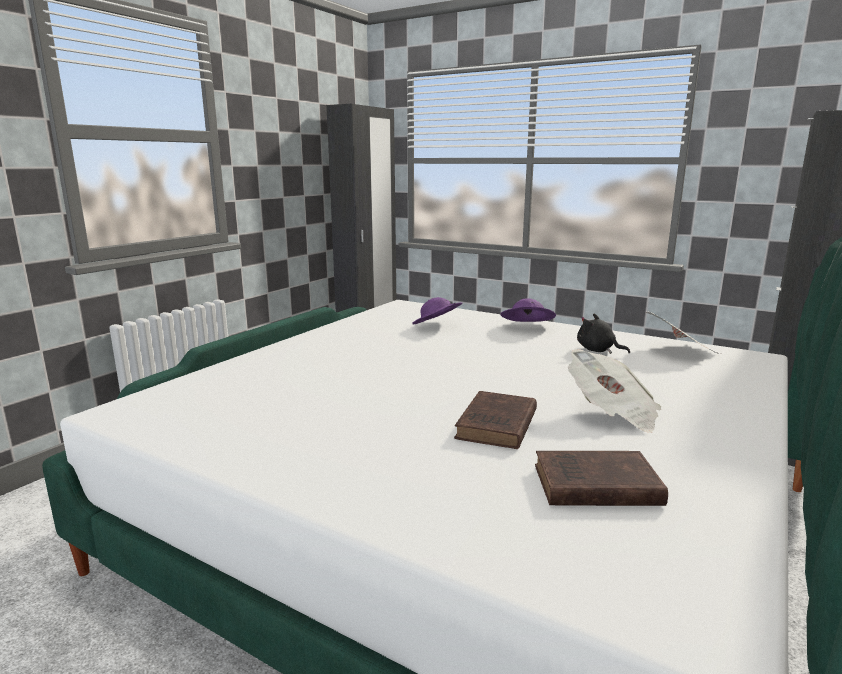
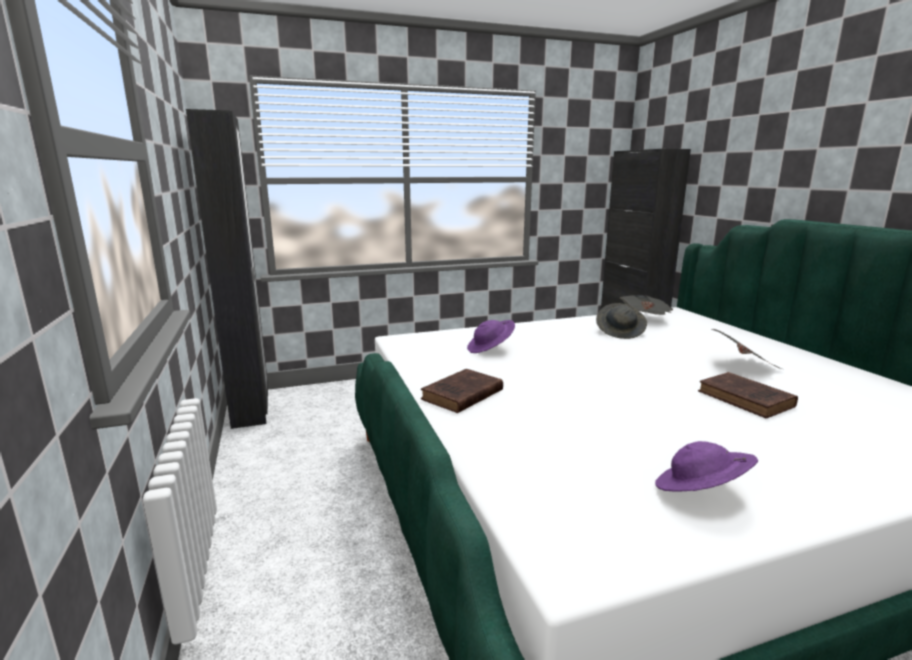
camera: 50 degrees left, 0 degrees up
purple hat [500,298,556,322] -> purple hat moved to [655,441,758,492]
brown book [535,451,668,506] -> brown book moved to [421,369,503,413]
black plush toy [577,314,630,354] -> grey hat [596,303,647,339]

